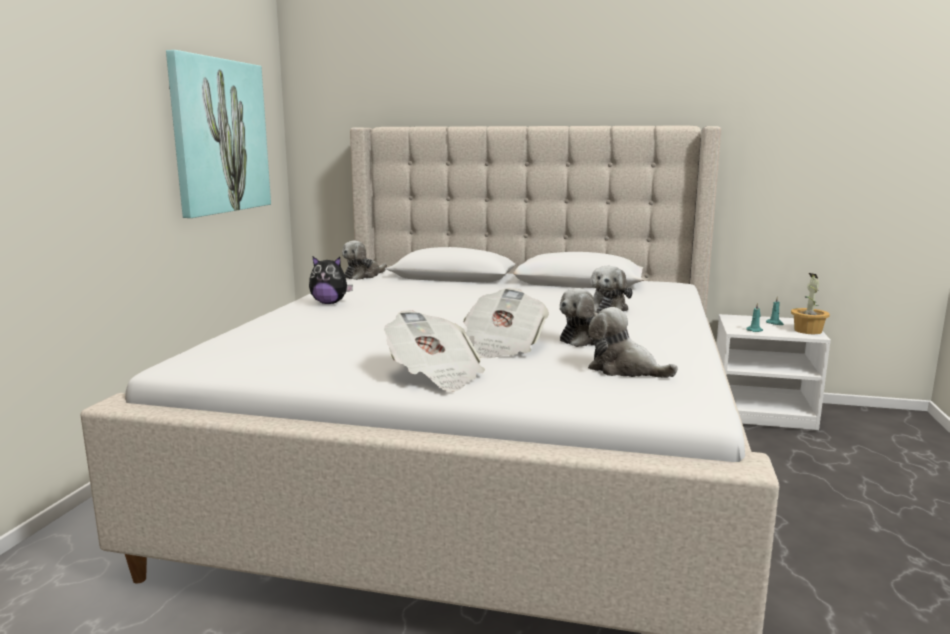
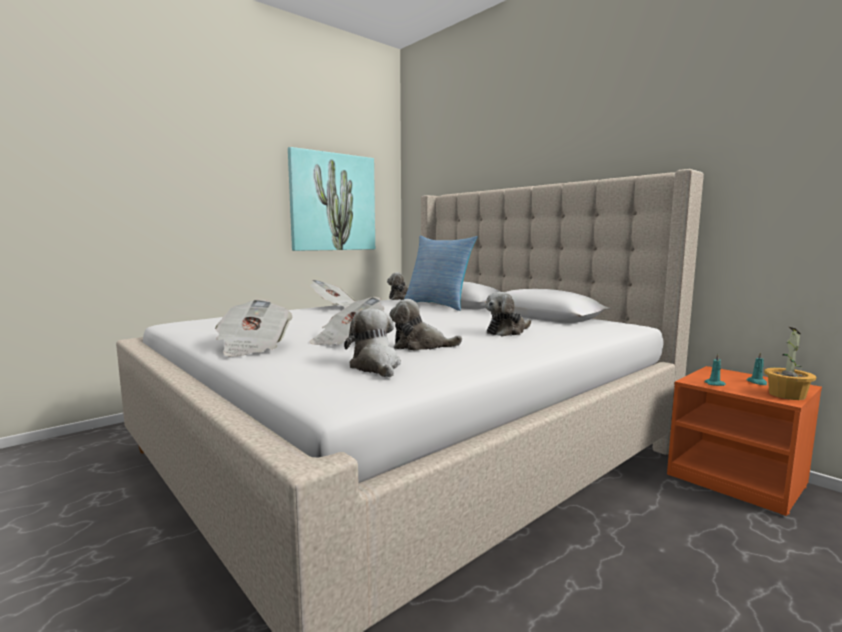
camera: 35 degrees right, 5 degrees down
plush toy [309,256,353,304] -> newspaper [311,280,355,307]
white nightstand [716,314,831,430] -> orange nightstand [667,366,822,516]
none -> pillow [404,236,478,311]

